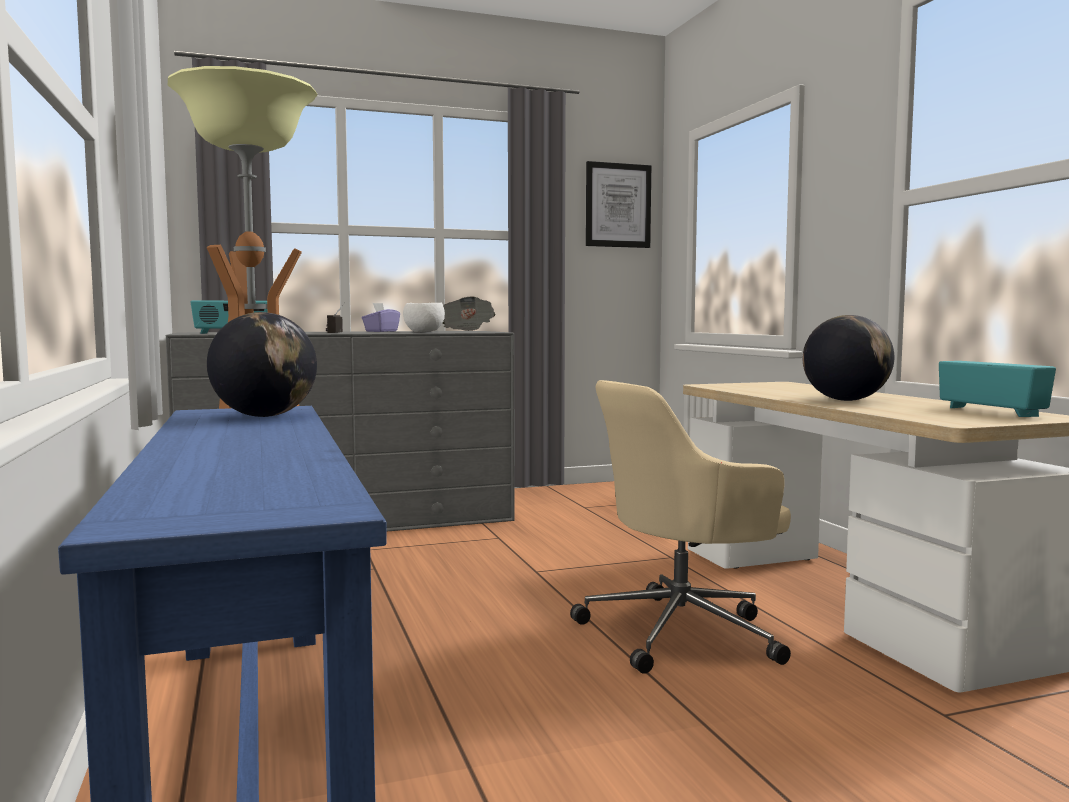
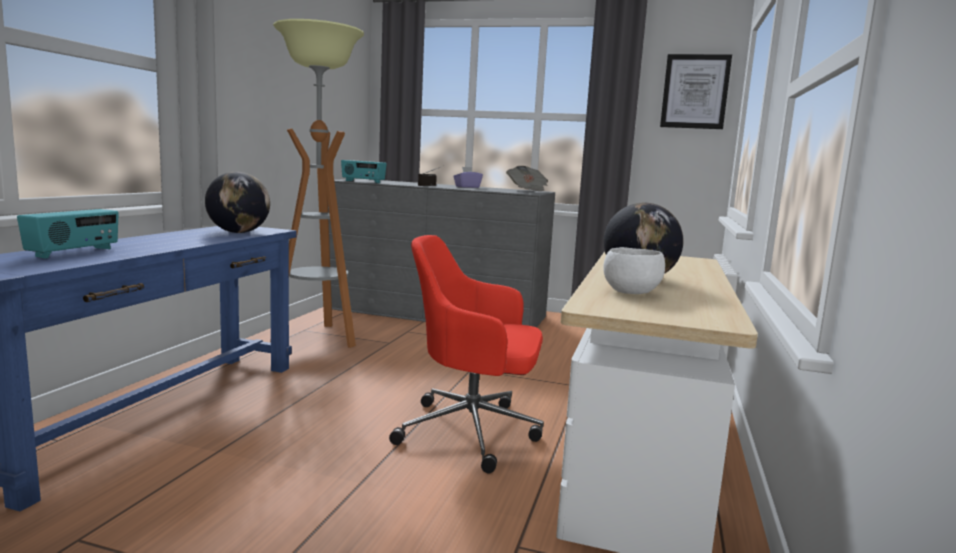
camera: 35 degrees right, 5 degrees up
white bowl [403,302,445,332] -> white bowl moved to [603,247,665,294]
beige office chair [570,380,791,674] -> red office chair [389,235,544,473]
radio [939,361,1056,417] -> radio moved to [17,209,119,259]

